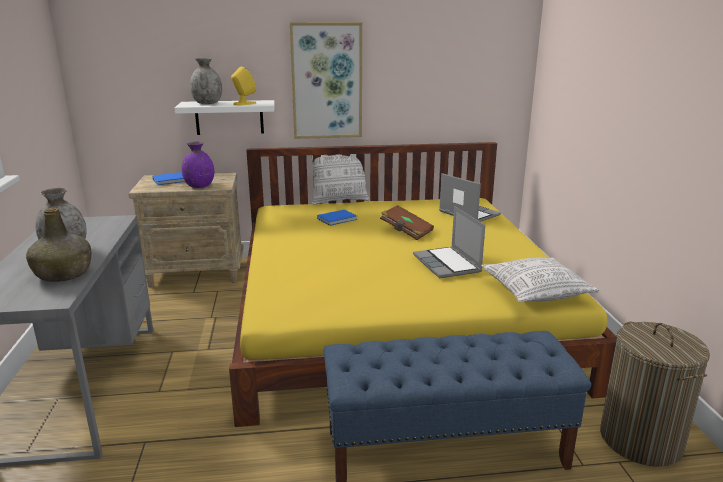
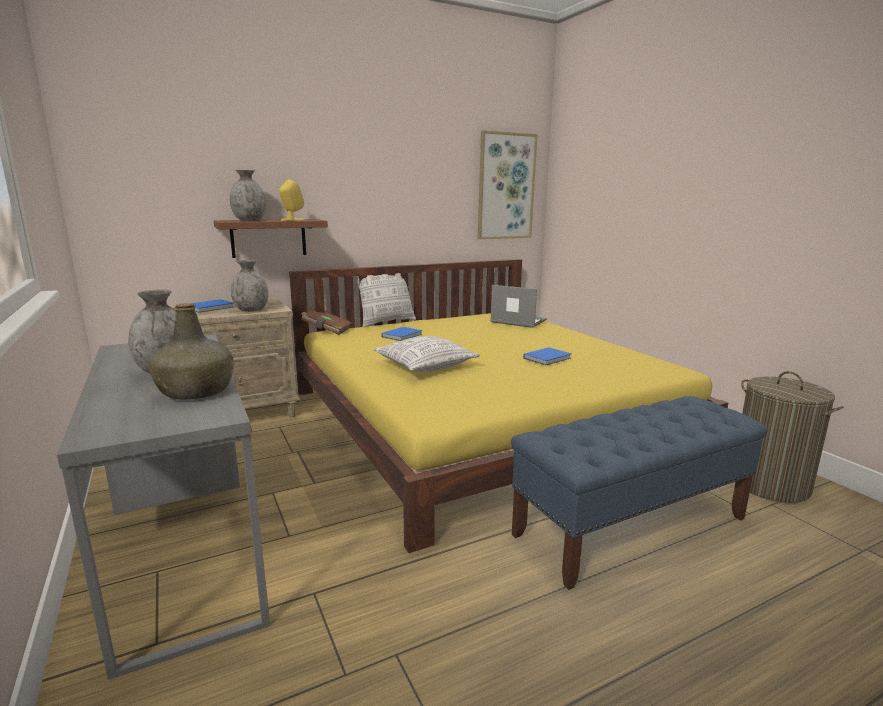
camera: 20 degrees left, 5 degrees down
white shelf [174,100,275,135] -> brown shelf [214,219,328,258]
purple vase [182,141,214,188] -> grey vase [231,260,269,312]
picture [290,22,362,139] -> picture moved to [478,130,538,239]
brown book [380,205,434,240] -> brown book moved to [301,308,352,335]
laptop [413,206,485,279] -> blue book [523,347,572,365]
pillow [481,257,600,302] -> pillow moved to [373,336,480,372]

